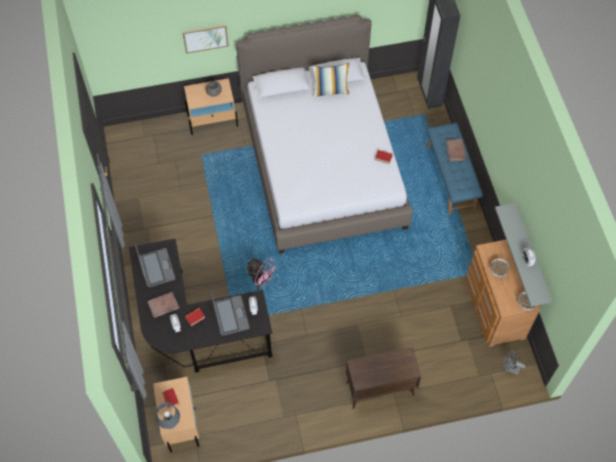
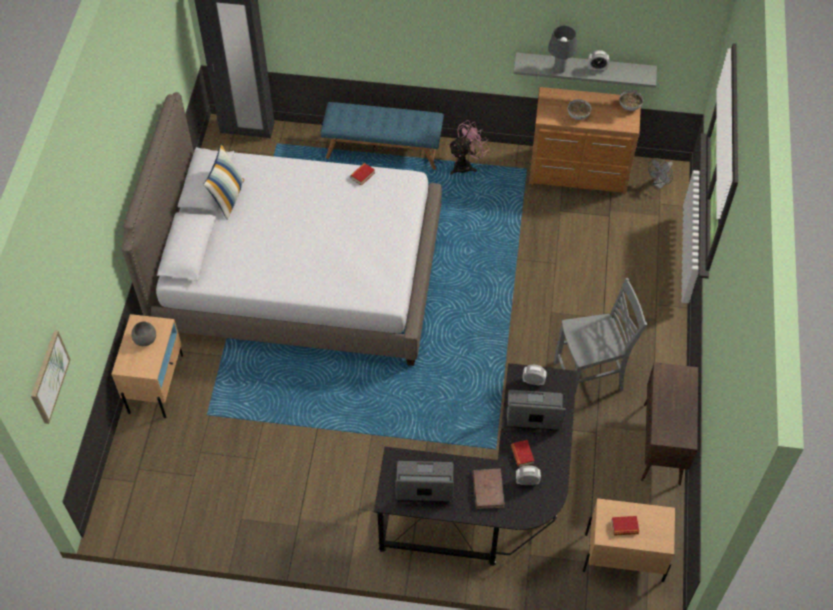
camera: 70 degrees left, 5 degrees down
grey table lamp [156,402,180,429] -> grey table lamp moved to [548,25,577,73]
picture [182,24,229,54] -> picture moved to [31,330,71,424]
pink fan [246,258,278,290] -> pink fan moved to [448,120,489,175]
brown cabinet [346,347,421,409] -> brown cabinet moved to [641,362,698,486]
brown book [446,139,466,162] -> none
none -> grey chair [554,278,647,394]

